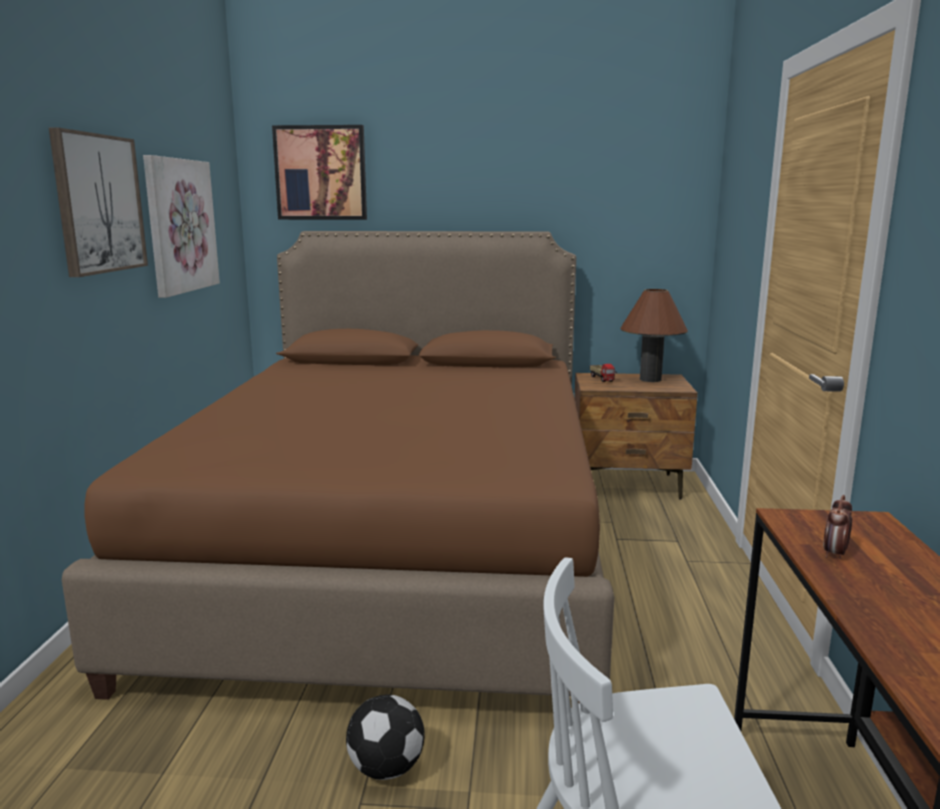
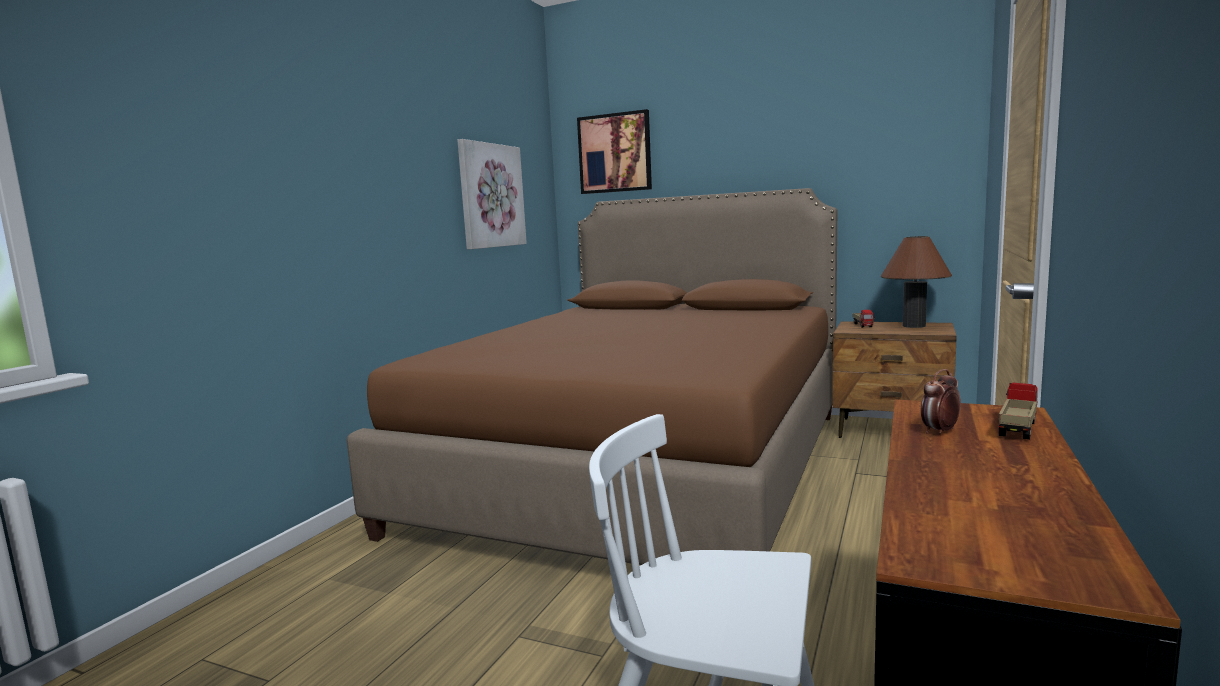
camera: 20 degrees right, 5 degrees down
picture [49,128,148,277] -> none
football [346,695,425,780] -> none
none -> toy truck [999,382,1038,440]

